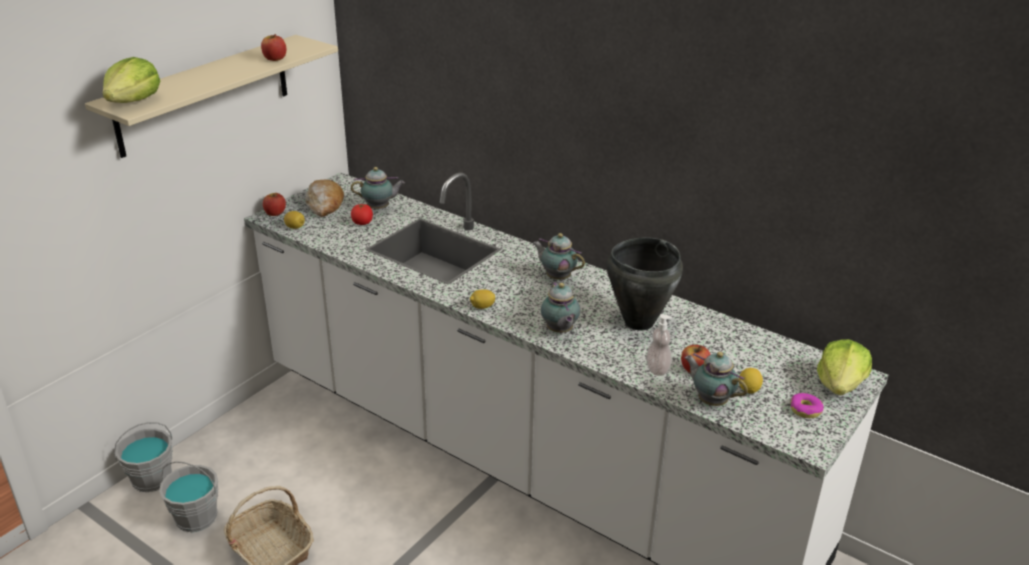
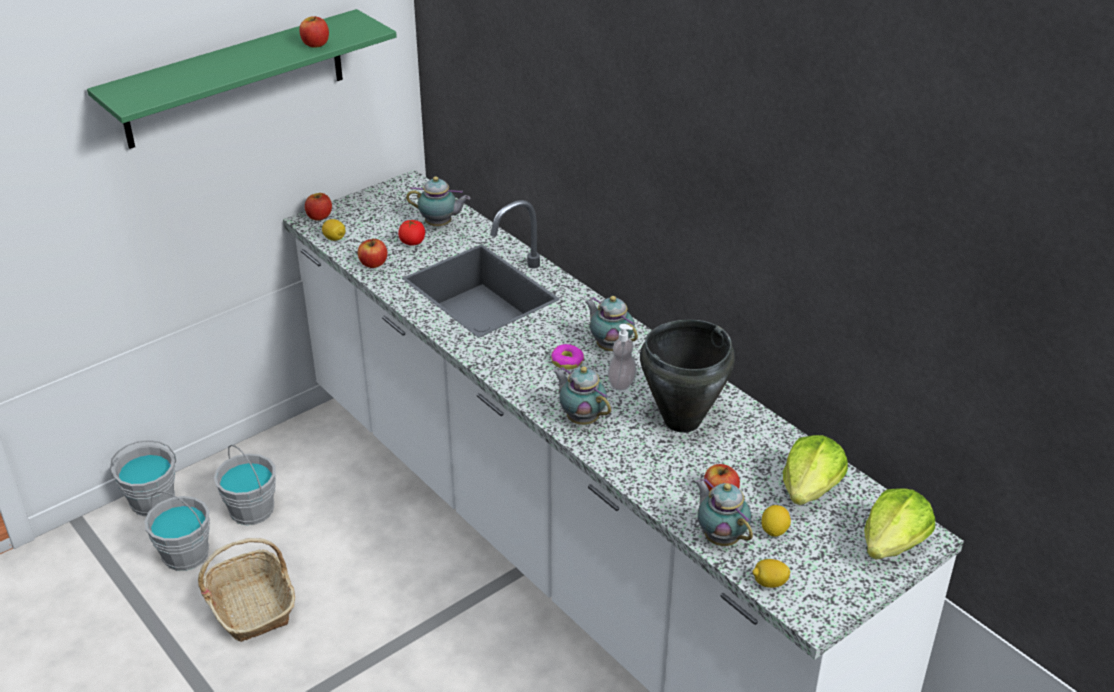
camera: 15 degrees right, 5 degrees up
beige shelf [85,35,338,158] -> green shelf [87,9,397,149]
lettuce [103,57,160,103] -> lettuce moved to [783,435,848,505]
bread [305,180,344,217] -> none
lemon [470,289,495,309] -> lemon moved to [753,559,790,588]
teapot [541,282,580,333] -> teapot turned 135 degrees clockwise [553,366,611,425]
soap dispenser [646,314,672,376] -> soap dispenser moved to [608,324,637,391]
donut [791,393,824,418] -> donut moved to [551,344,584,370]
none -> grey bucket [214,445,276,525]
none -> apple [358,238,387,268]

